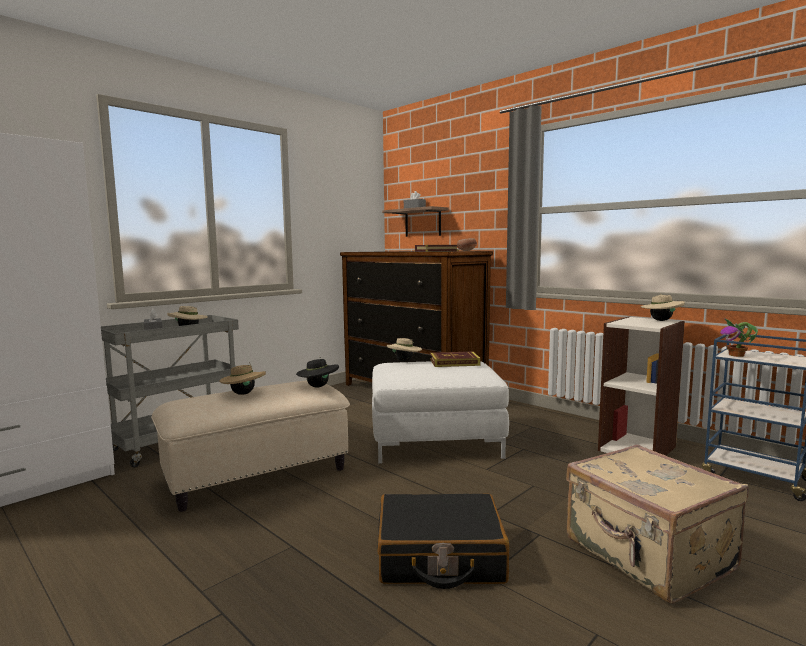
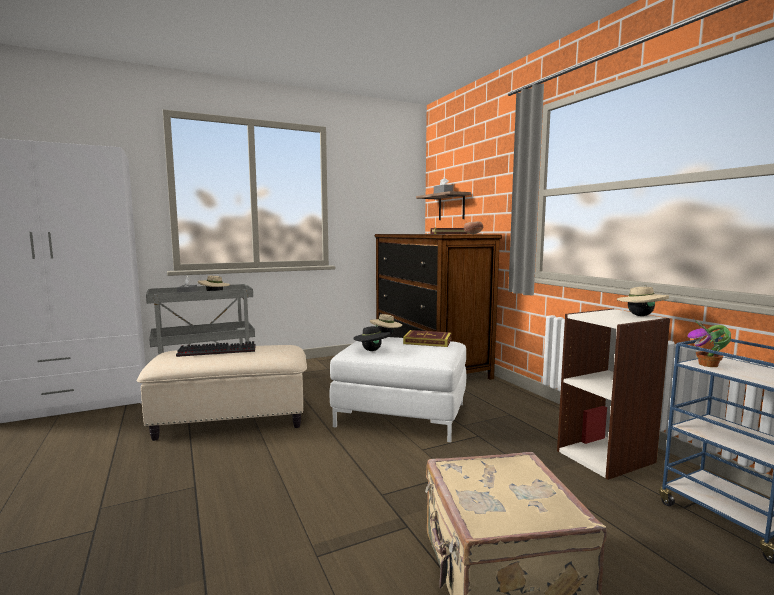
camera: 20 degrees right, 0 degrees up
beige hat [219,362,266,395] -> keyboard [176,341,256,357]
black hat [296,357,339,387] -> black hat moved to [353,324,391,351]
black suitcase [378,493,509,589] -> none

